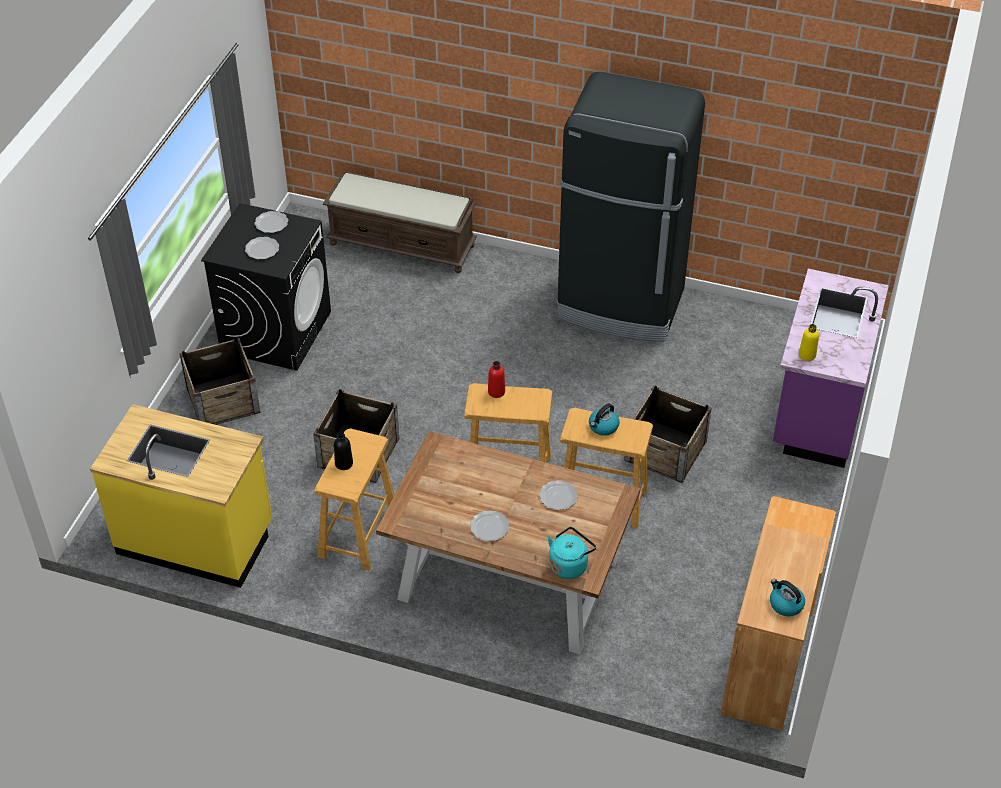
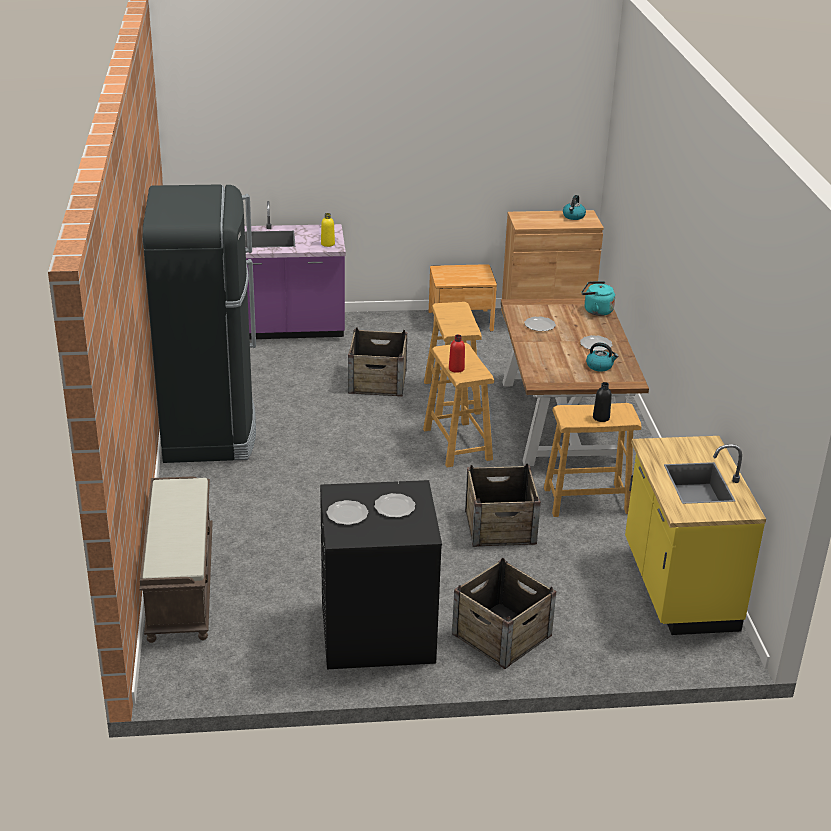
camera: 115 degrees left, 15 degrees down
kettle [589,403,620,436] -> kettle moved to [586,343,619,372]

